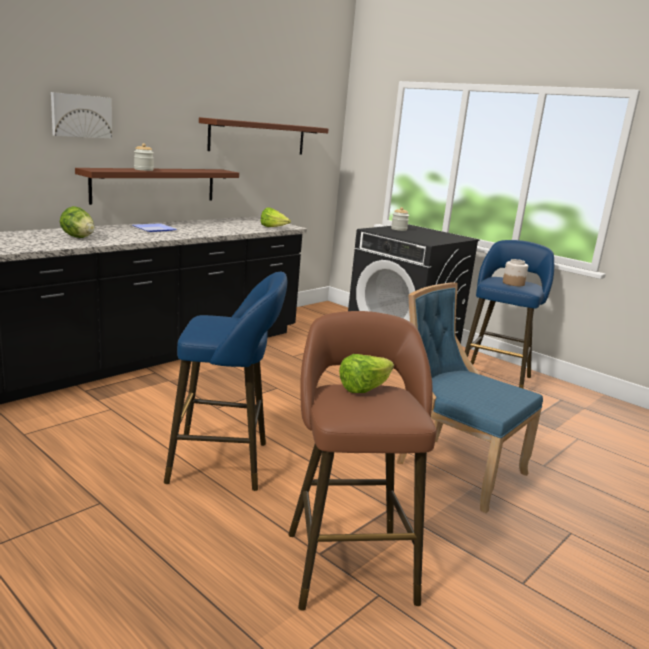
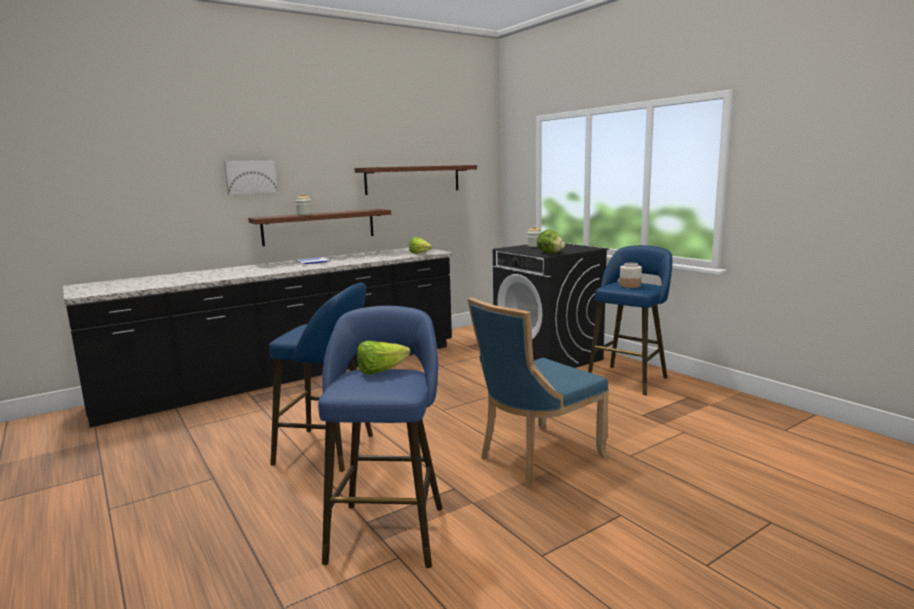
camera: 15 degrees right, 5 degrees down
lettuce [60,206,95,238] -> lettuce moved to [537,230,565,254]
brown stool [289,311,436,611] -> blue stool [318,306,443,568]
blue chair [397,282,543,513] -> blue chair turned 90 degrees counterclockwise [467,297,609,485]

